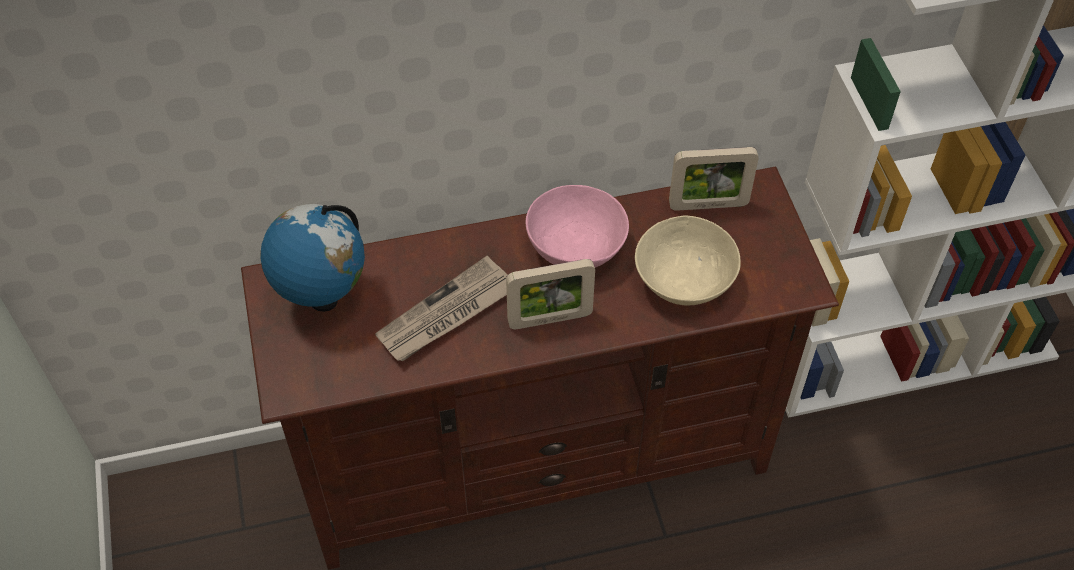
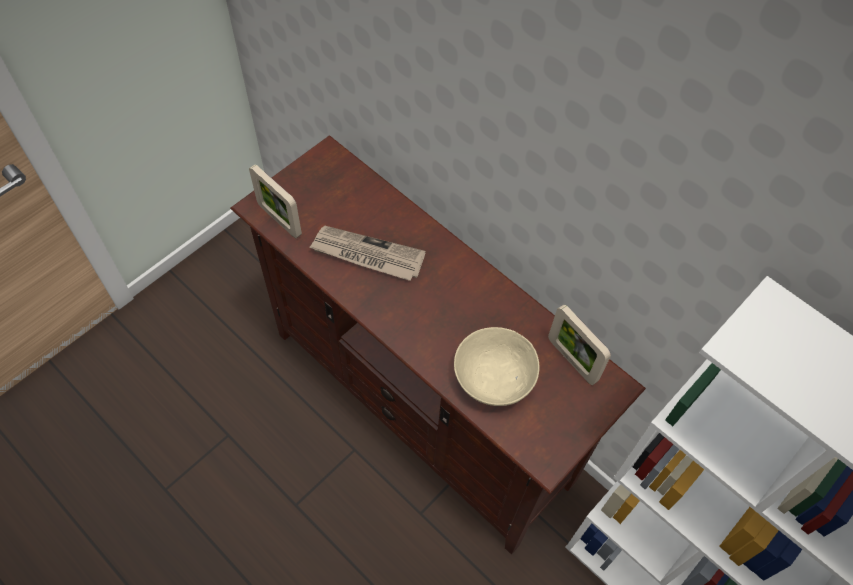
camera: 55 degrees right, 5 degrees up
globe [261,204,365,312] -> none
picture frame [506,259,595,329] -> picture frame moved to [249,164,302,238]
pink bowl [526,185,629,268] -> none

